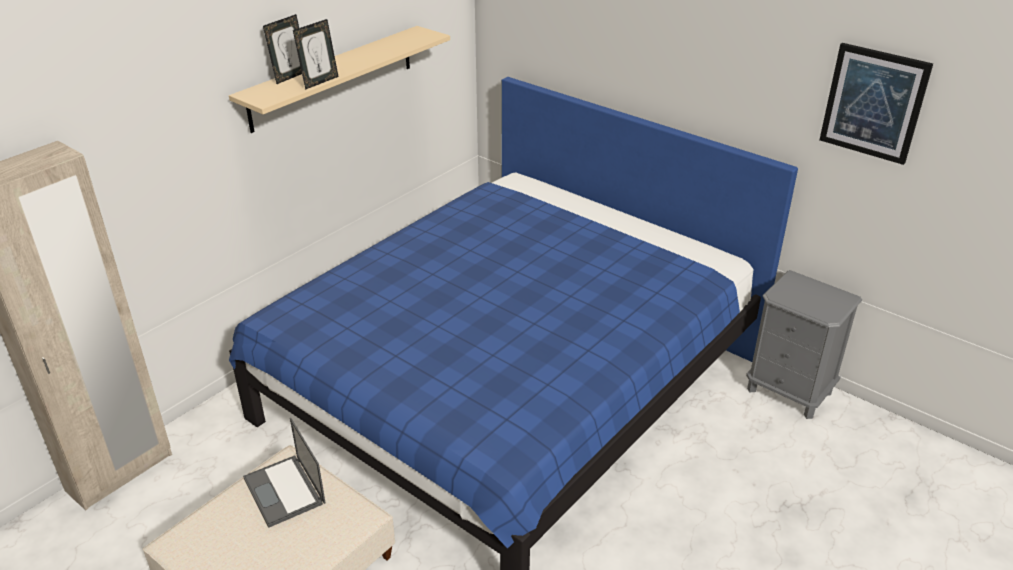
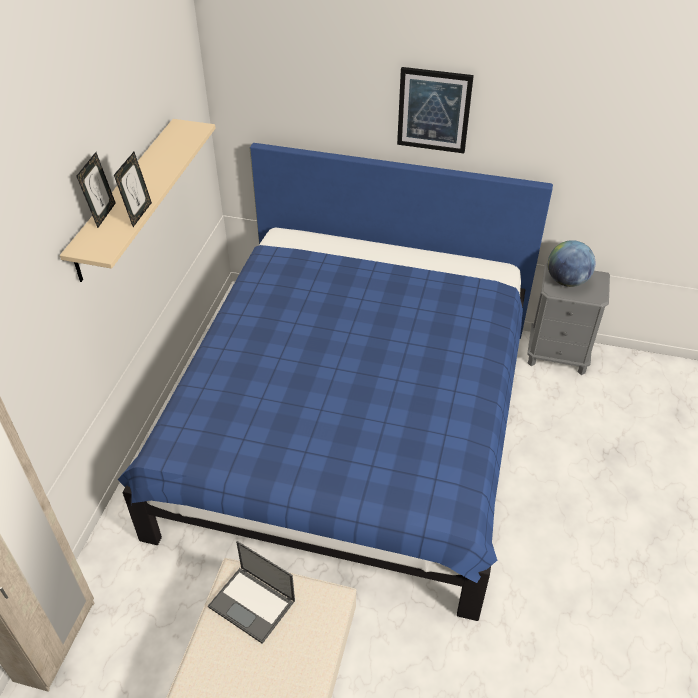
camera: 25 degrees left, 10 degrees up
picture [820,43,933,165] -> picture moved to [397,67,474,153]
none -> globe [548,240,595,287]

